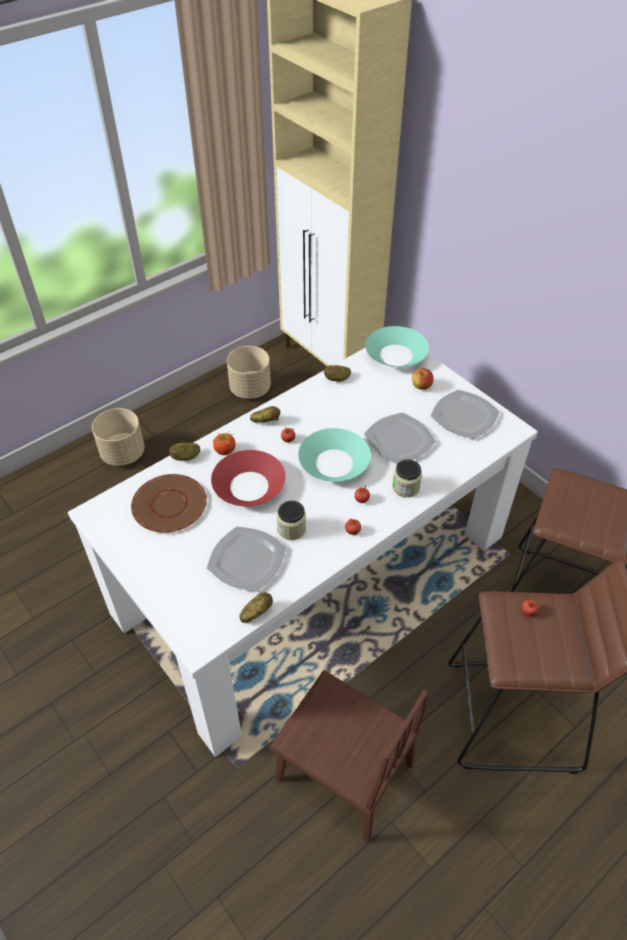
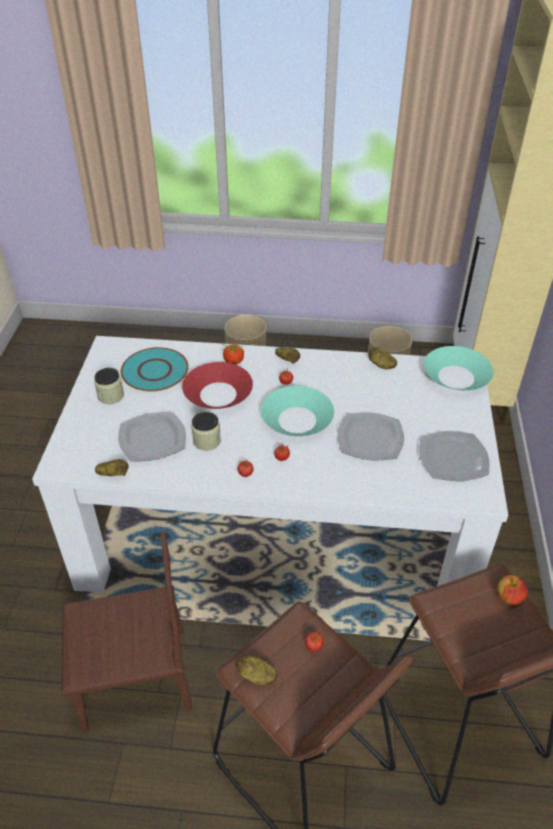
camera: 45 degrees right, 5 degrees down
brown plate [131,474,207,533] -> turquoise plate [121,347,189,392]
potato [169,442,200,461] -> potato moved to [236,654,278,685]
brown chair [269,670,428,843] -> brown chair turned 90 degrees counterclockwise [61,532,193,731]
jar [392,459,422,498] -> jar moved to [94,368,124,404]
apple [412,368,434,390] -> apple moved to [497,575,528,605]

